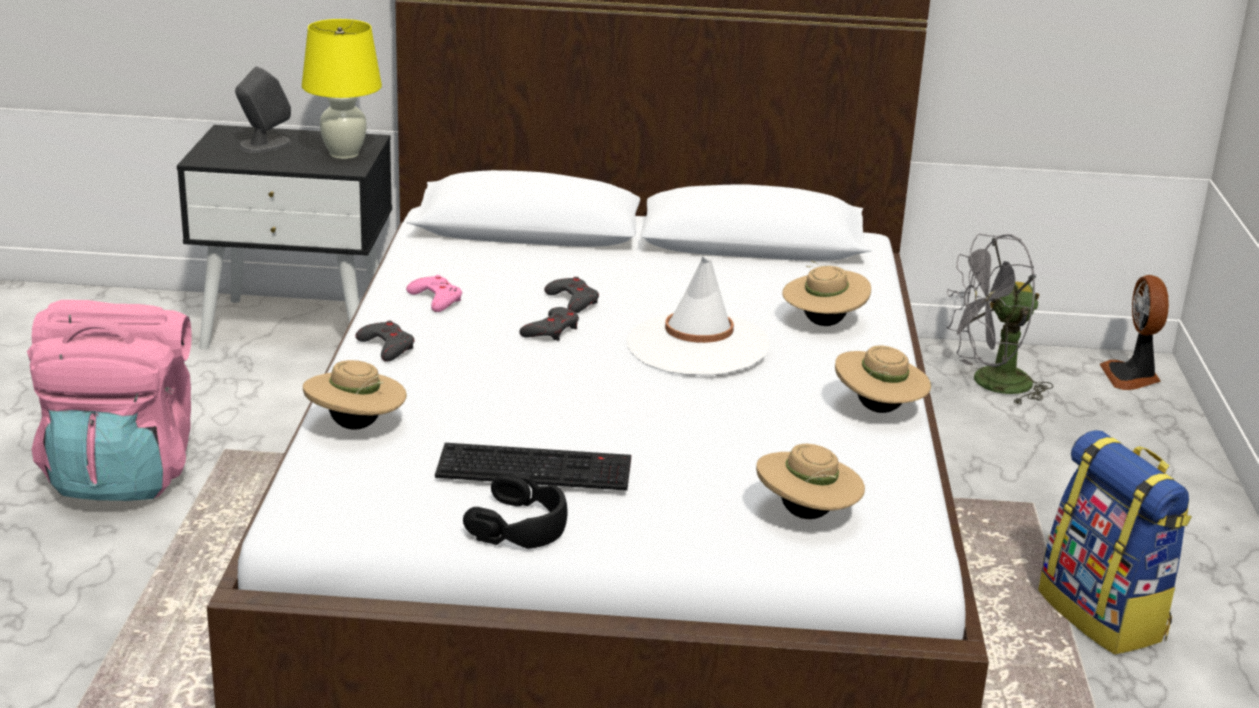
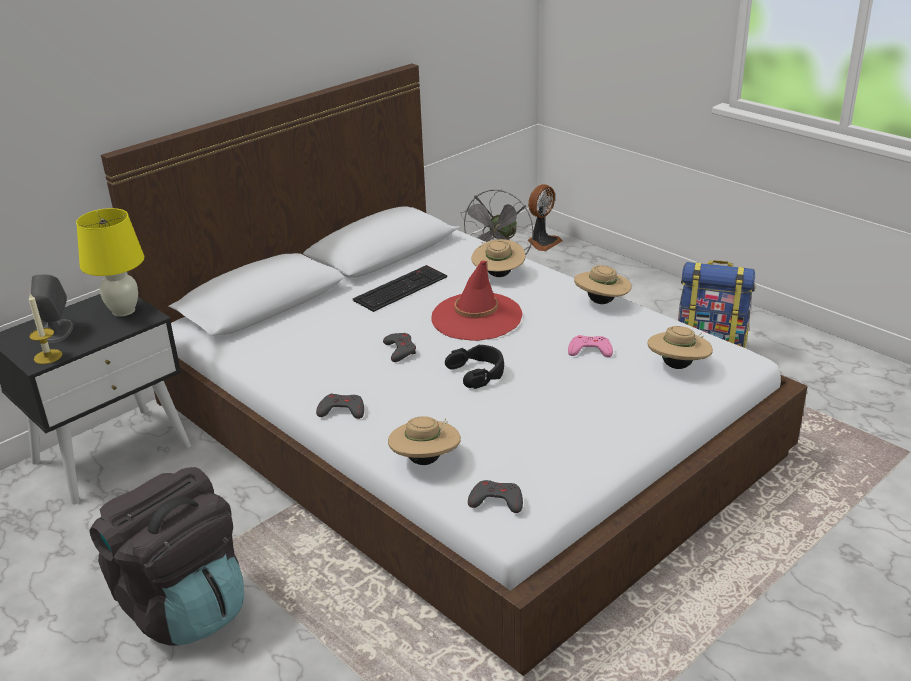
camera: 45 degrees left, 5 degrees up
pink backpack [27,300,192,501] -> black backpack [90,467,244,646]
pink game controller [406,275,462,312] -> pink game controller moved to [568,335,613,357]
keyboard [435,443,631,491] -> keyboard moved to [353,265,447,312]
black headphones [463,473,568,549] -> black headphones moved to [445,345,504,389]
grey game controller [544,277,599,313] -> grey game controller moved to [468,480,523,513]
white hat [627,256,770,375] -> red hat [432,260,523,341]
fan [1099,275,1169,390] -> fan turned 90 degrees counterclockwise [528,184,563,251]
none -> candle [29,294,62,364]

